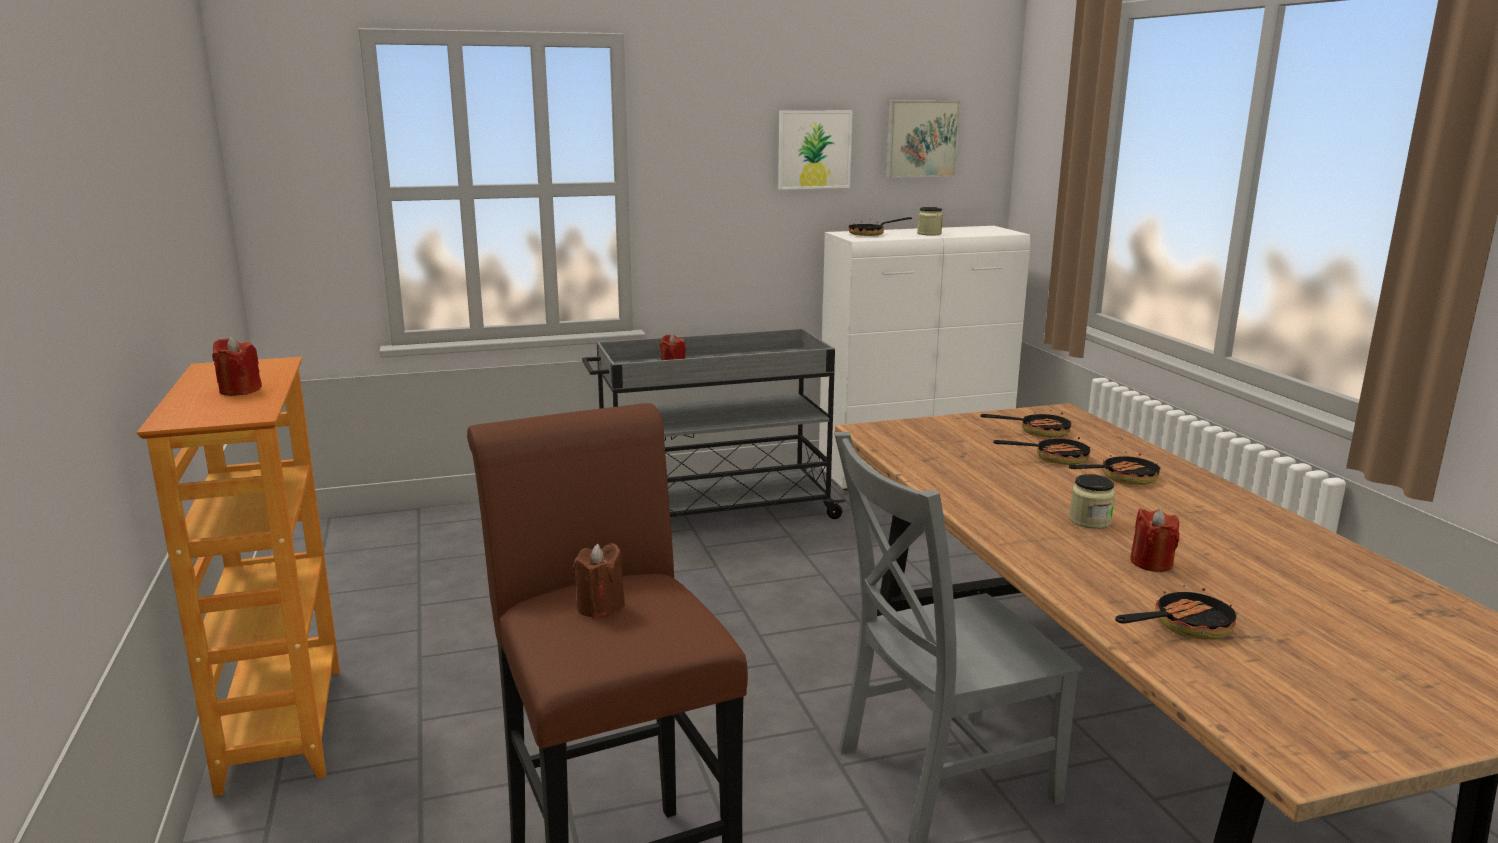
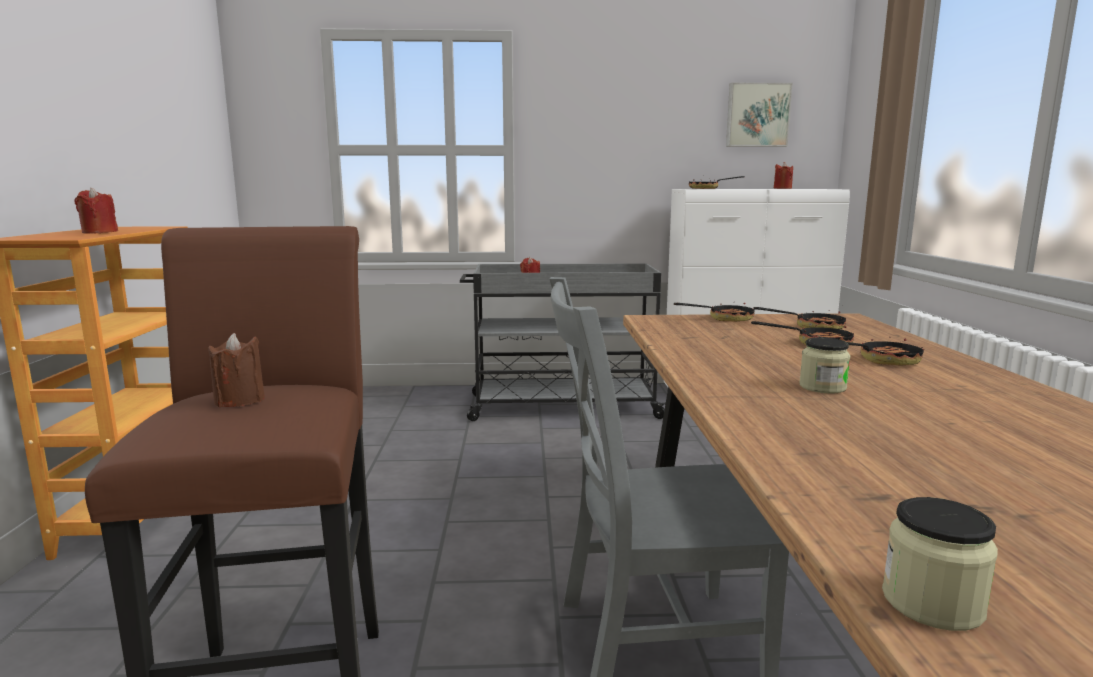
camera: 15 degrees right, 5 degrees down
picture [778,111,853,190] -> none
jar [917,207,943,236] -> jar moved to [882,497,998,631]
frying pan [1115,585,1238,640] -> frying pan moved to [674,303,755,322]
red candle [1130,508,1179,572] -> red candle moved to [774,162,793,189]

